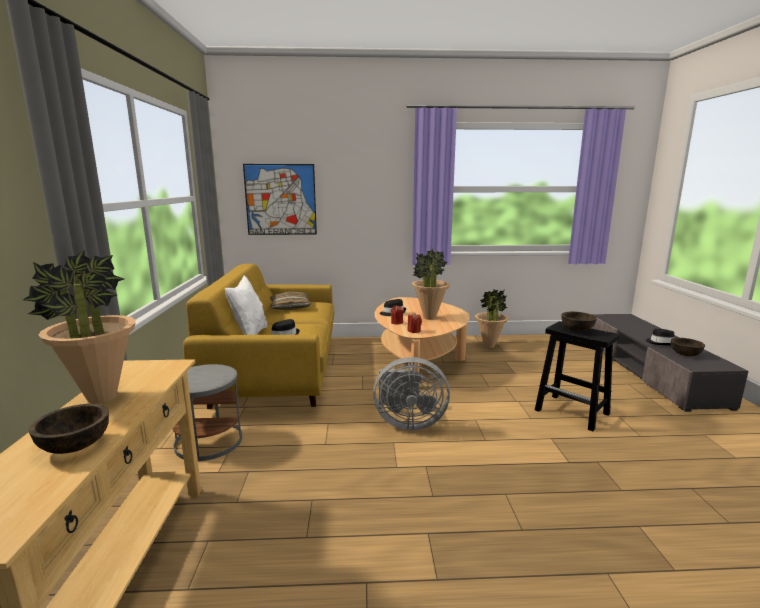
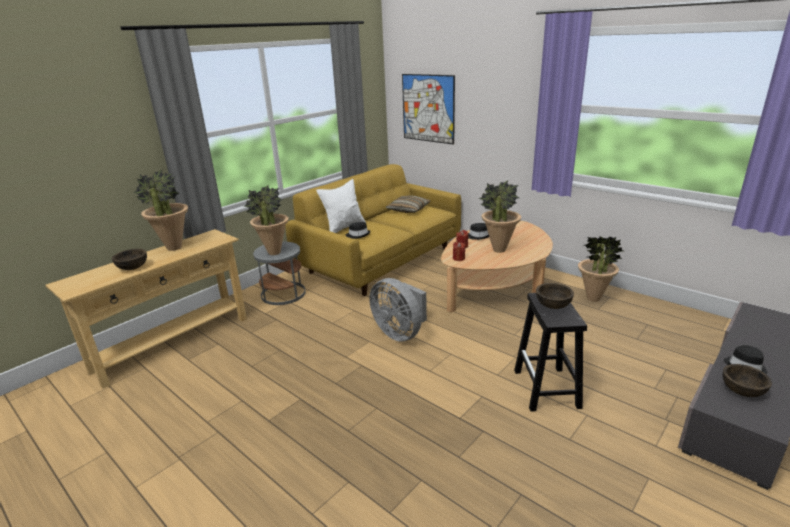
camera: 45 degrees right, 10 degrees up
none -> potted plant [244,185,288,255]

